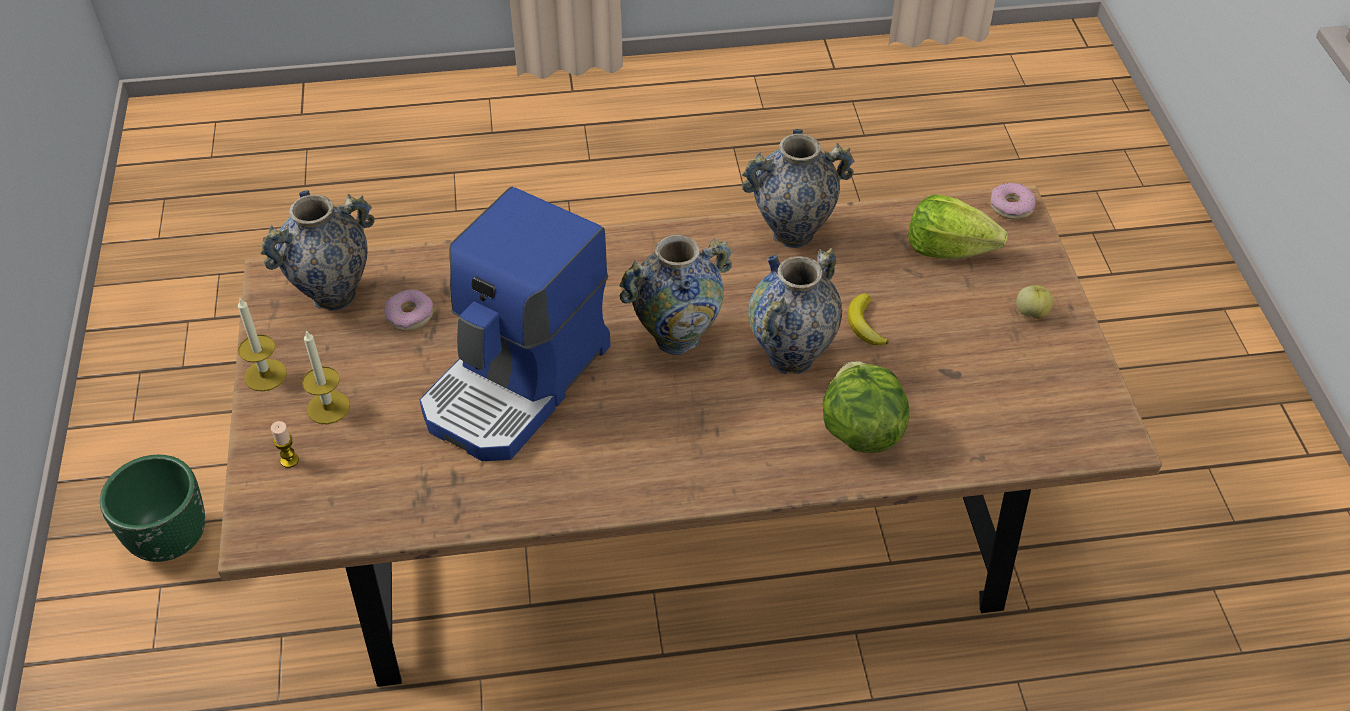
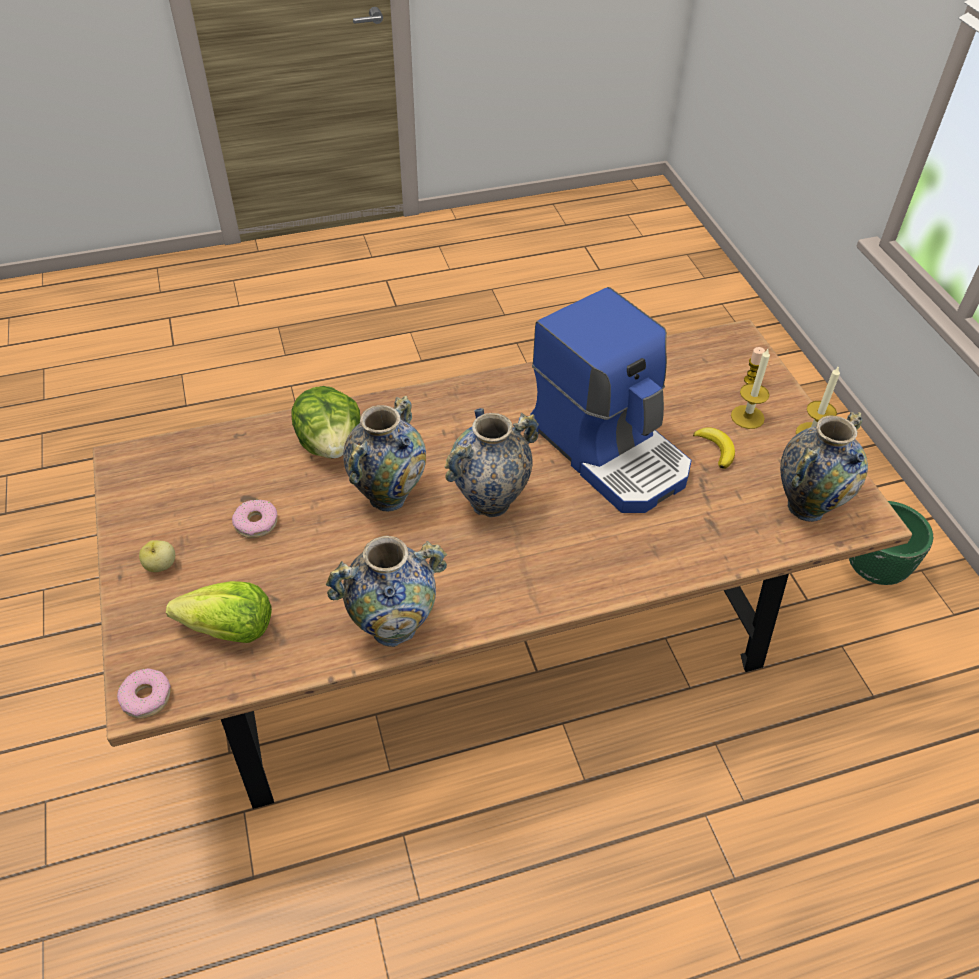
camera: 170 degrees right, 0 degrees up
donut [384,289,433,331] -> donut moved to [232,500,278,538]
coffee machine [420,187,610,461] -> coffee machine turned 120 degrees clockwise [530,287,692,513]
banana [847,293,889,345] -> banana moved to [693,427,735,469]

